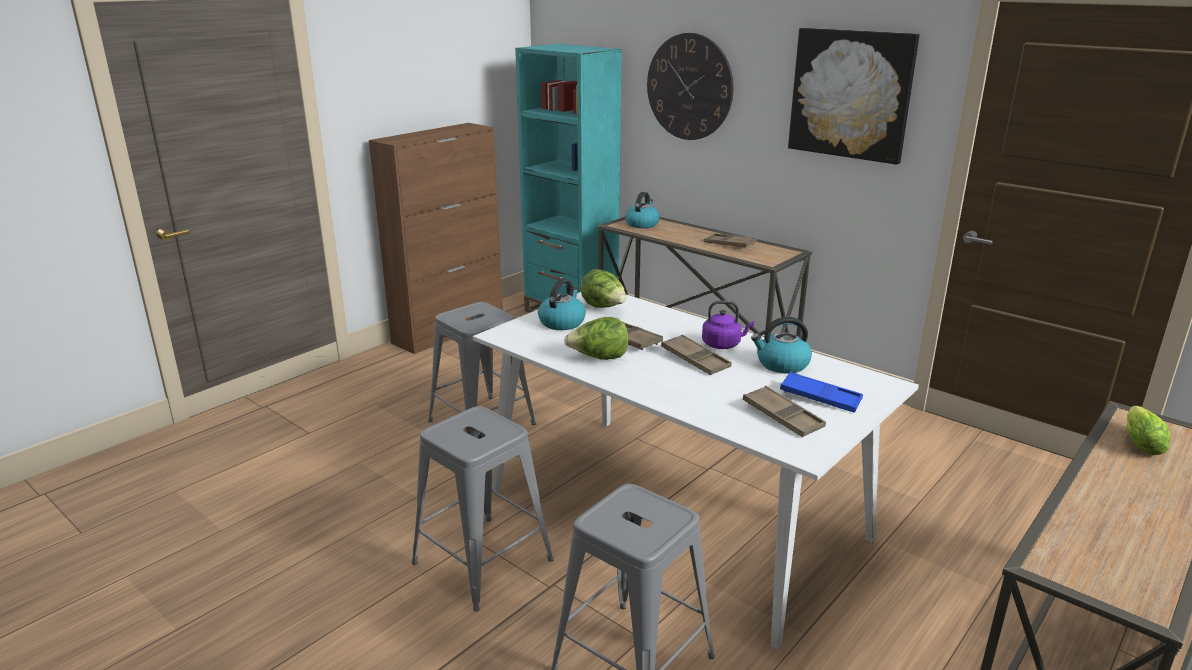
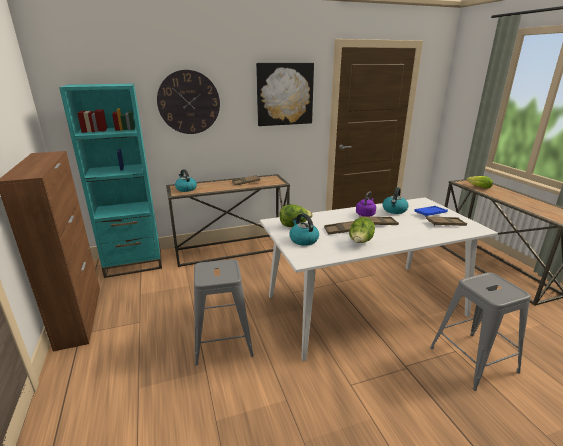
camera: 60 degrees left, 0 degrees up
grey stool [412,406,554,611] -> none

